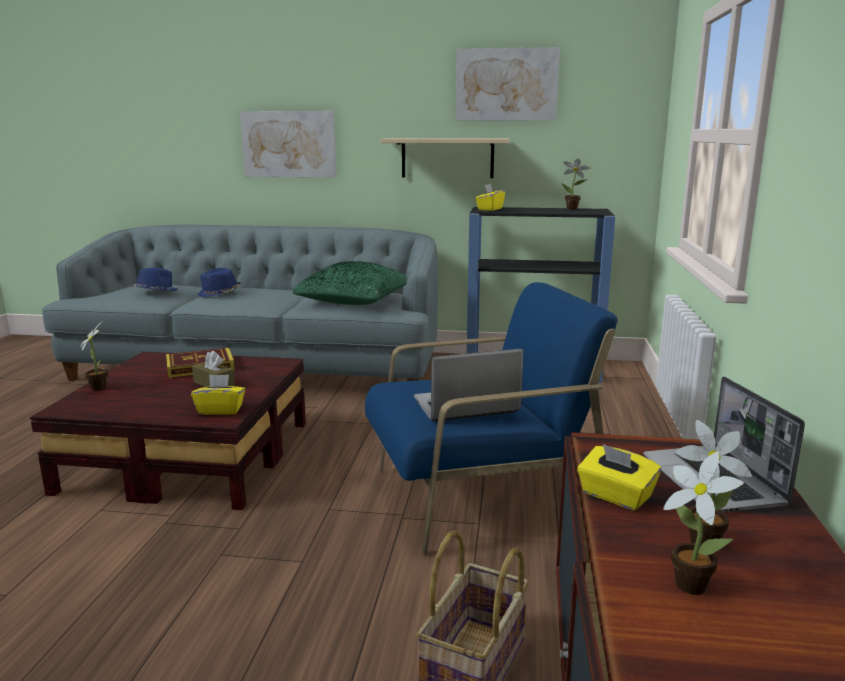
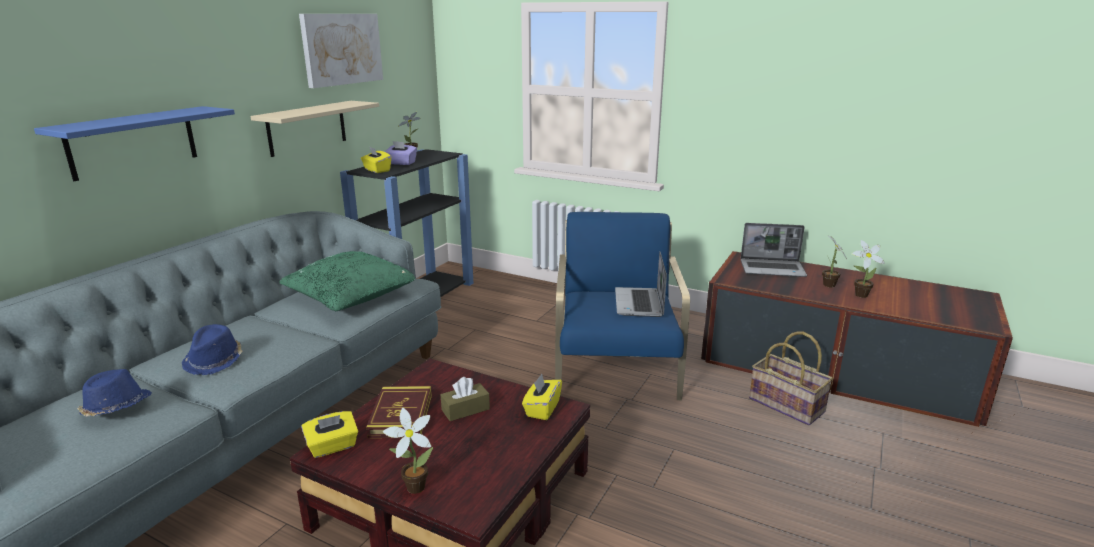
camera: 70 degrees left, 5 degrees up
picture [240,111,337,177] -> blue shelf [34,106,235,181]
yellow tissue box [577,444,661,511] -> yellow tissue box moved to [301,411,358,458]
none -> purple tissue box [385,141,417,165]

